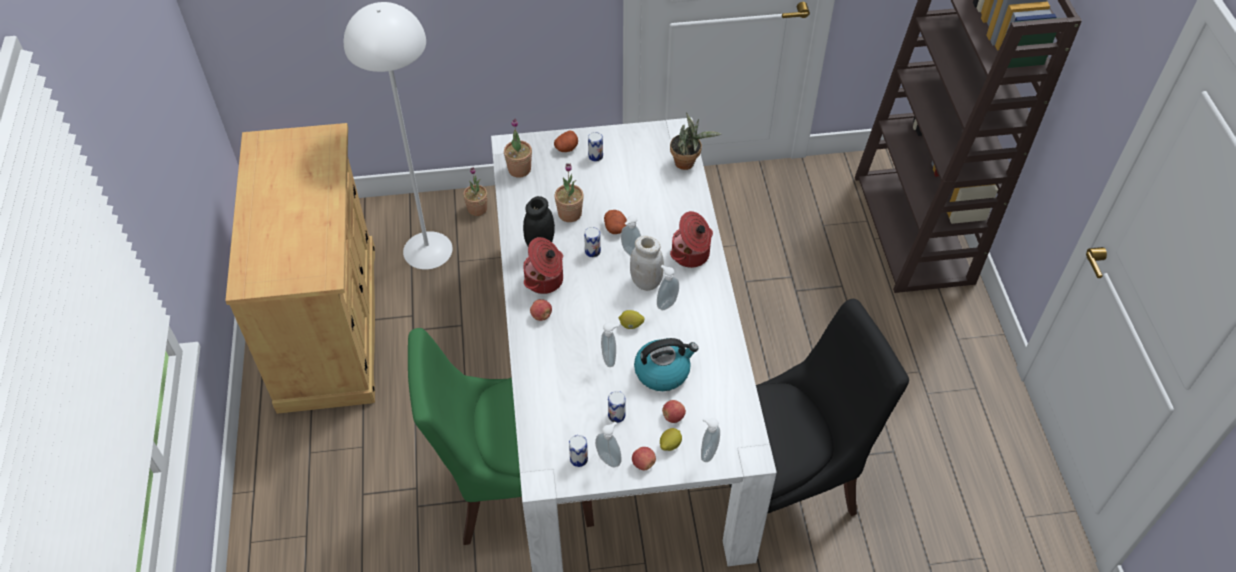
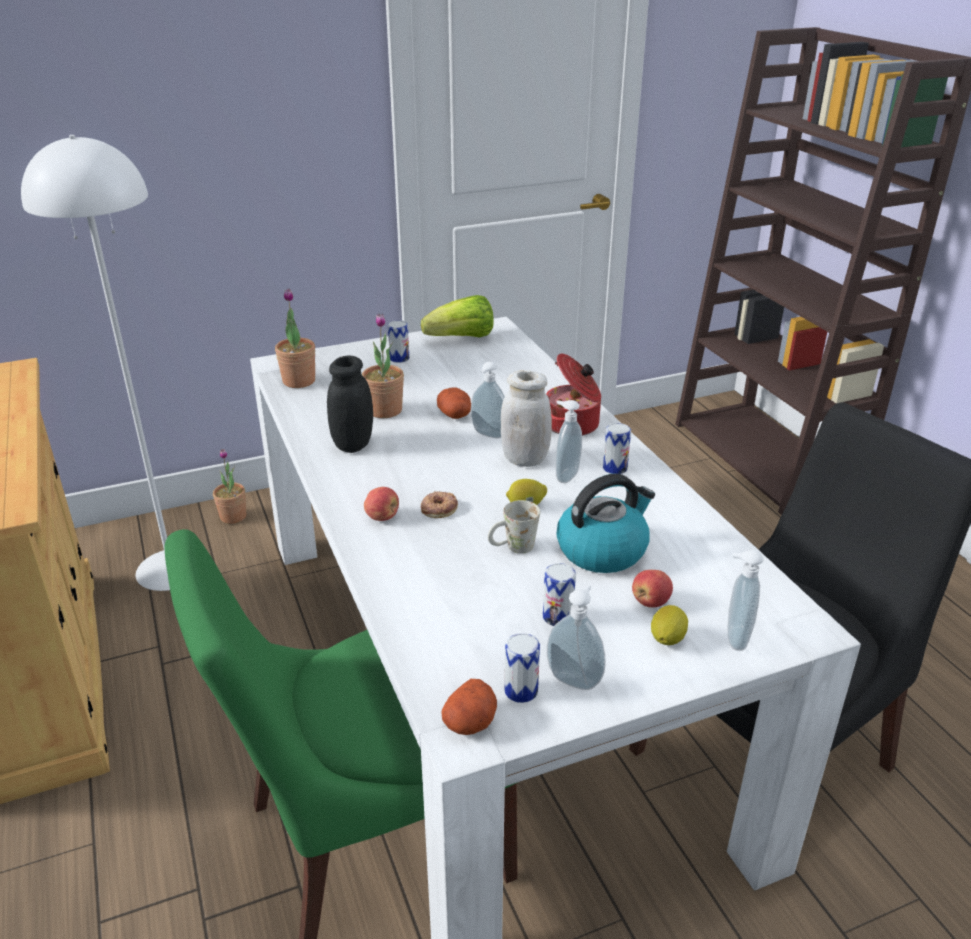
camera: 15 degrees left, 20 degrees down
cooking pot [523,237,563,294] -> none
potato [554,130,578,152] -> potato moved to [441,679,497,735]
can [584,227,601,257] -> can moved to [603,423,631,474]
soap dispenser [601,323,619,367] -> white mug [488,500,540,554]
apple [632,447,656,470] -> none
potted plant [670,112,721,170] -> none
none -> lettuce [421,295,494,338]
none -> donut [421,491,458,518]

